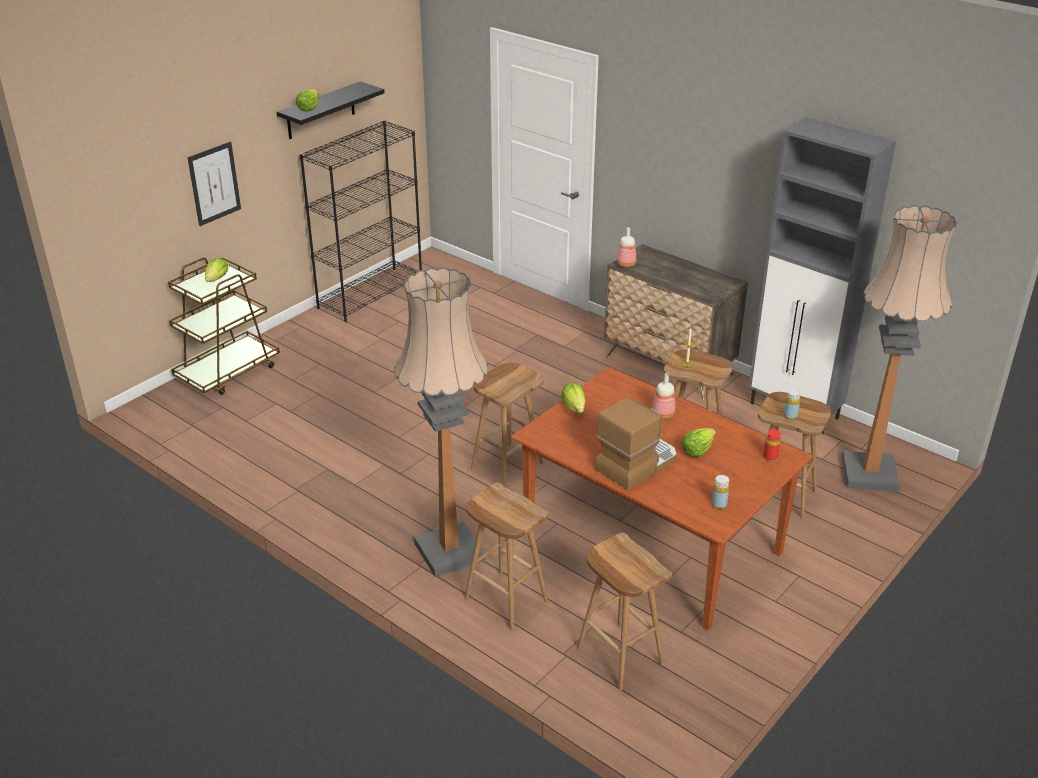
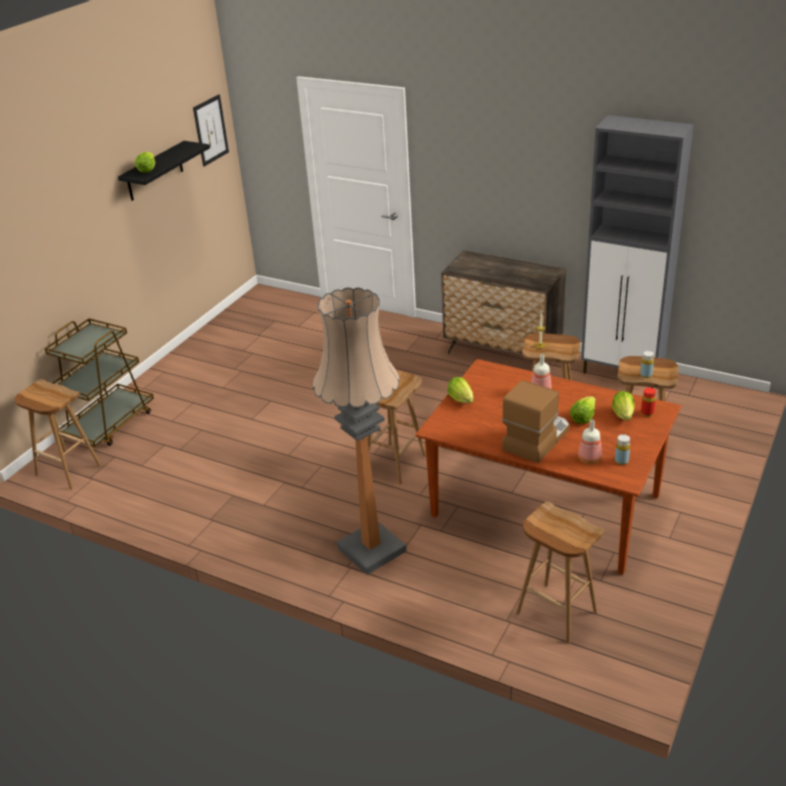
camera: 10 degrees left, 0 degrees up
picture [187,142,241,226] -> picture moved to [193,94,229,167]
lettuce [205,258,228,282] -> lettuce moved to [612,391,635,421]
black bookcase [300,120,422,322] -> none
brown stool [464,482,549,631] -> brown stool moved to [14,379,101,490]
bottle [617,227,637,267] -> bottle moved to [578,420,602,465]
floor lamp [842,205,957,492] -> none

